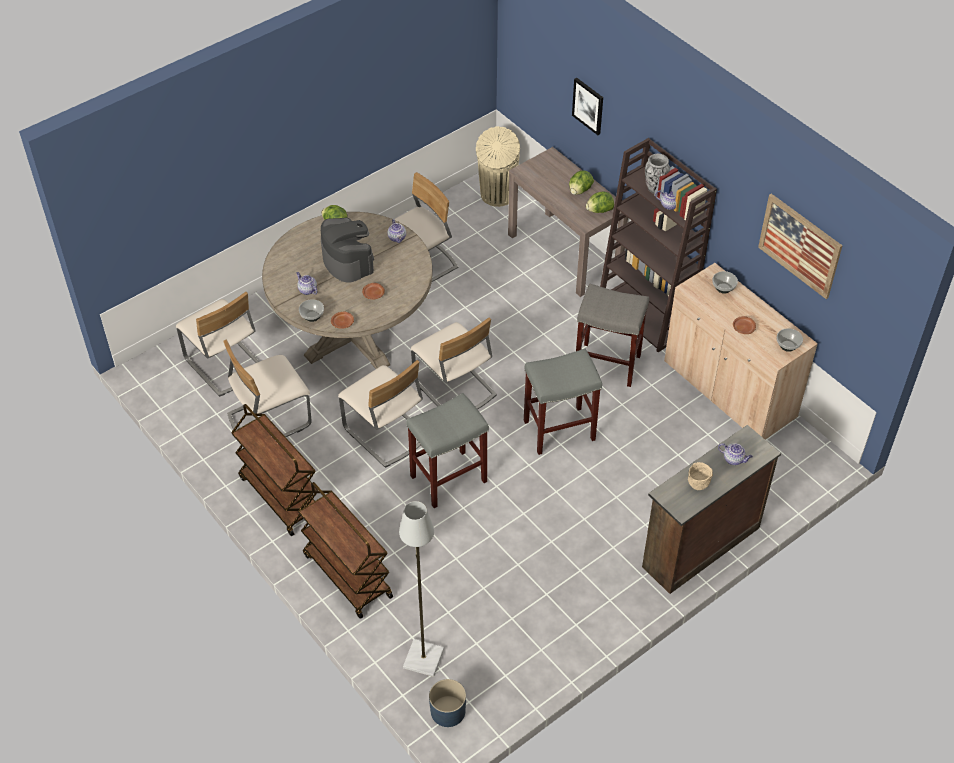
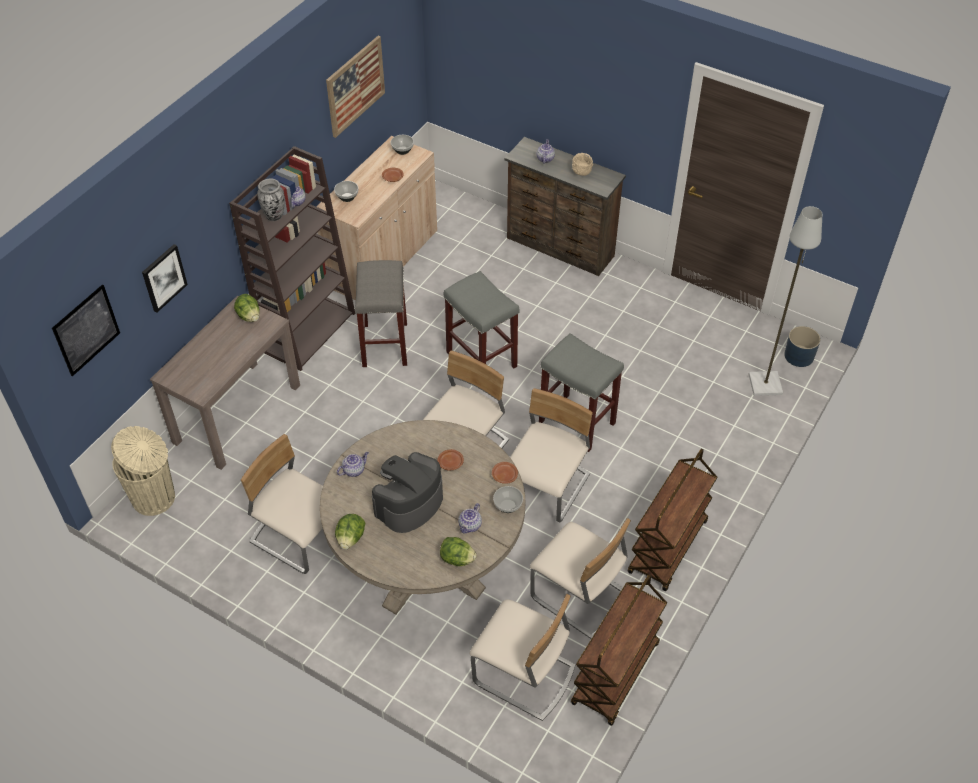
camera: 110 degrees left, 0 degrees up
beige chair [176,292,260,396] -> beige chair turned 90 degrees clockwise [470,594,576,721]
brown cart [298,482,393,619] -> brown cart moved to [571,574,667,726]
lettuce [569,170,594,195] -> lettuce moved to [440,537,477,566]
none -> picture [52,284,120,376]

